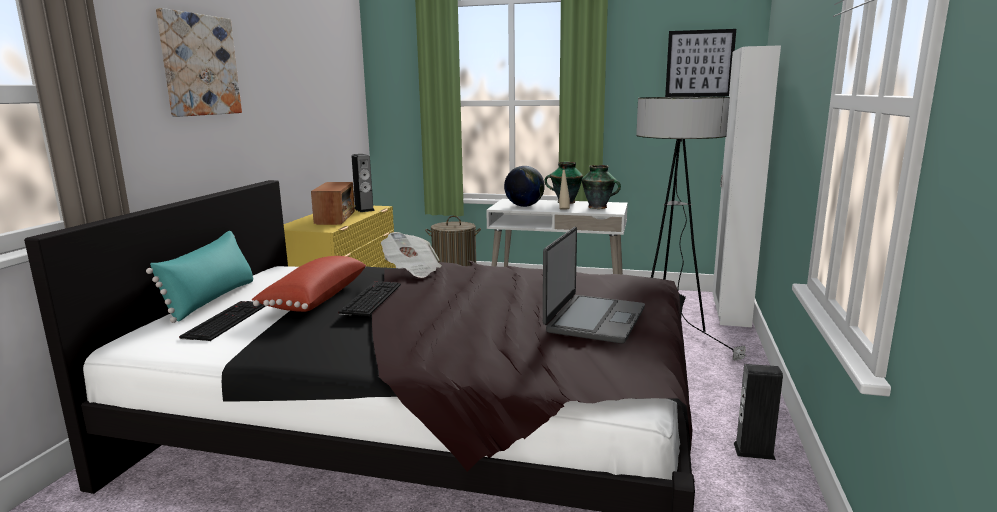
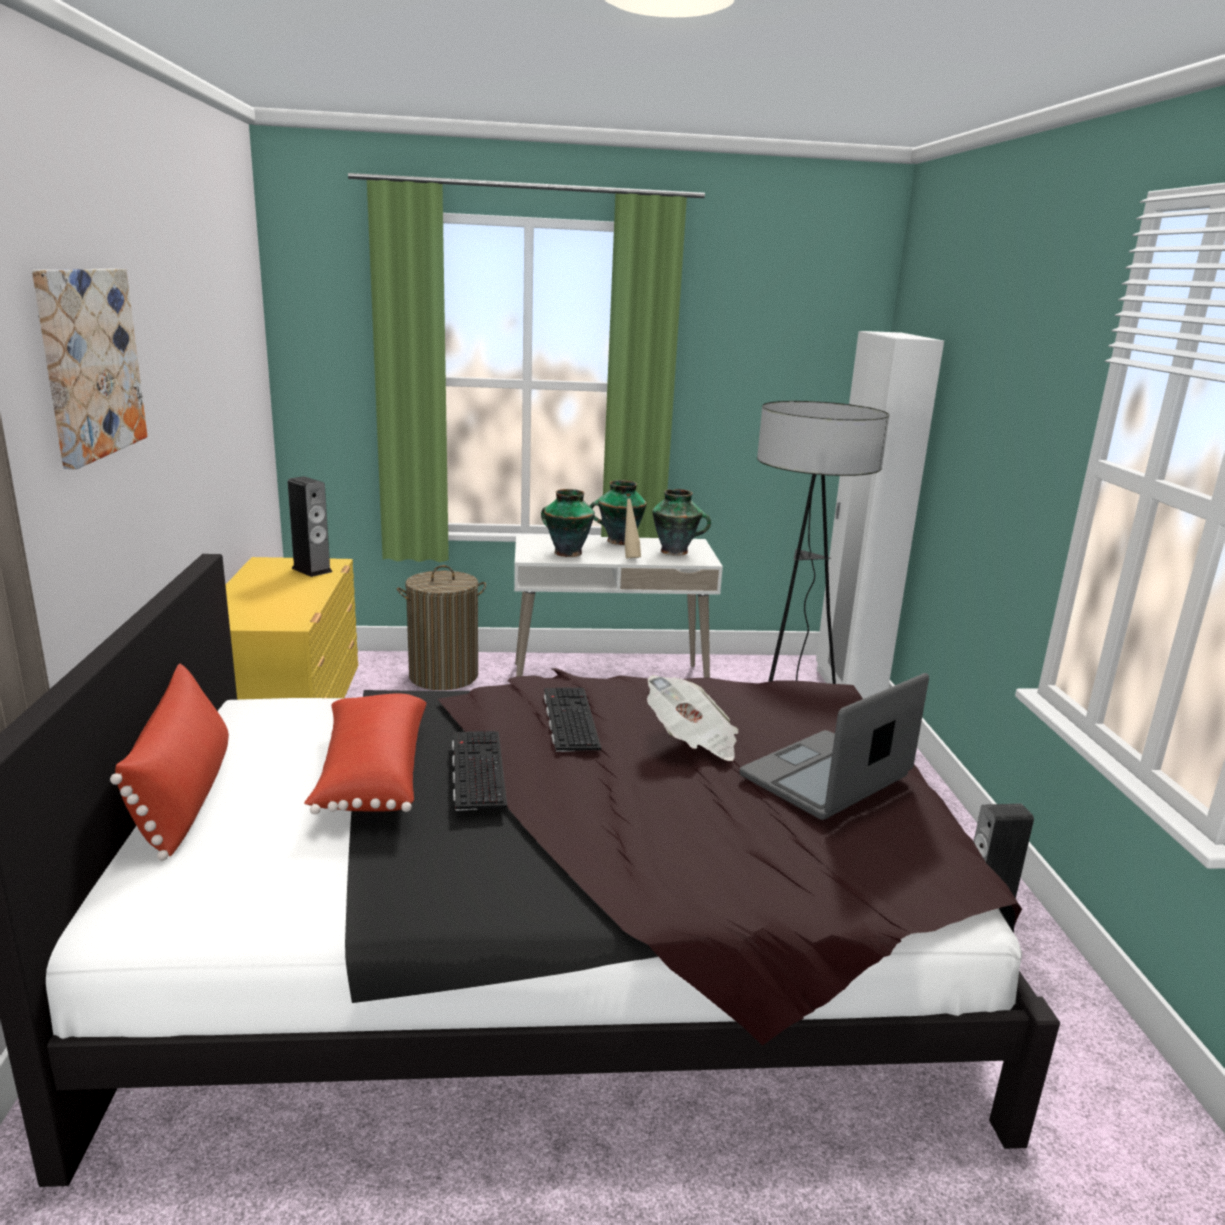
camera: 20 degrees left, 5 degrees up
turquoise pillow [146,231,253,323] -> red pillow [110,664,229,861]
keyboard [179,301,266,341] -> keyboard moved to [544,687,601,752]
radio [311,182,355,225] -> none
newspaper [381,232,442,278] -> newspaper moved to [647,675,738,761]
globe [504,166,545,207] -> vase [541,489,595,557]
laptop [543,227,645,343] -> laptop turned 135 degrees counterclockwise [739,673,929,820]
picture [665,29,736,97] -> none

